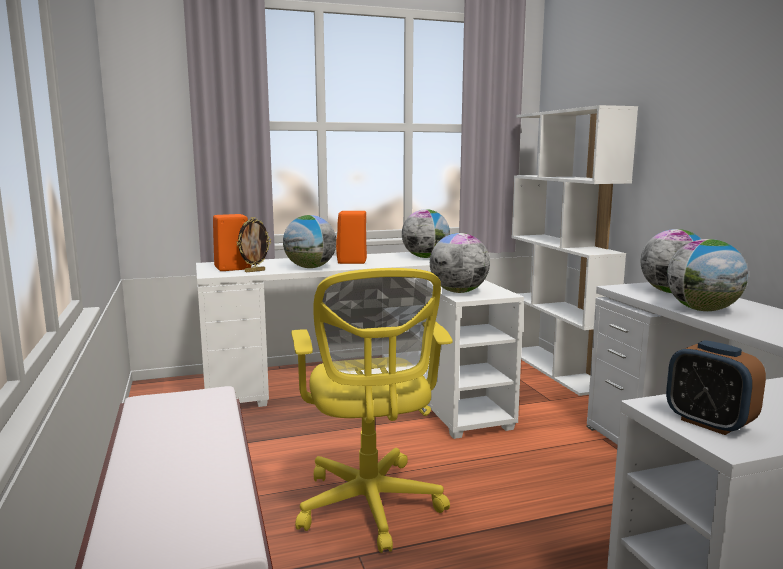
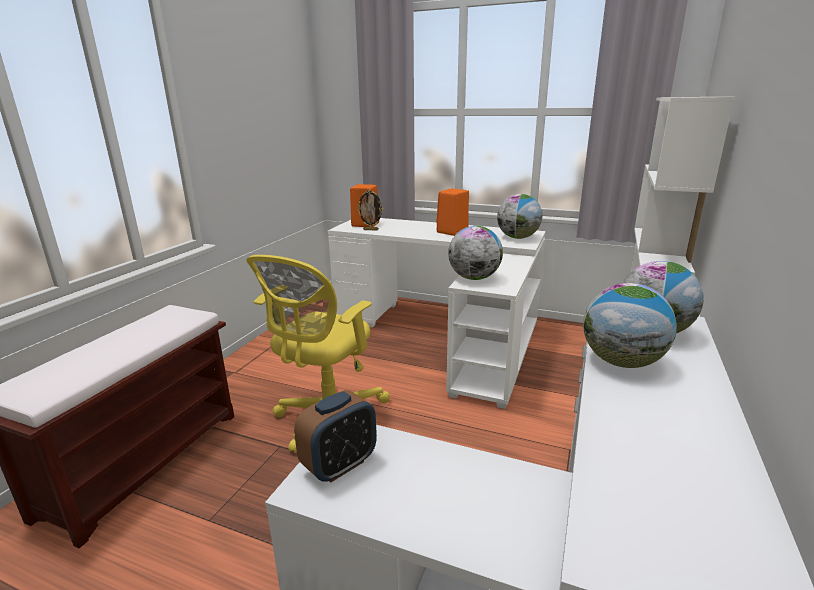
camera: 40 degrees right, 10 degrees up
globe [283,215,337,268] -> none
alarm clock [666,340,766,435] -> alarm clock turned 135 degrees counterclockwise [294,390,377,482]

